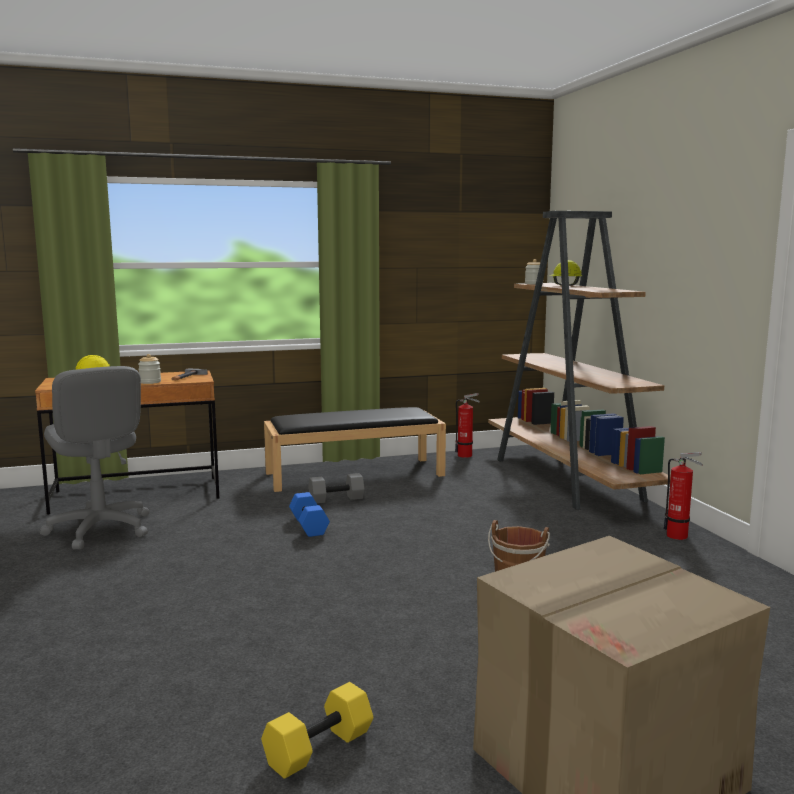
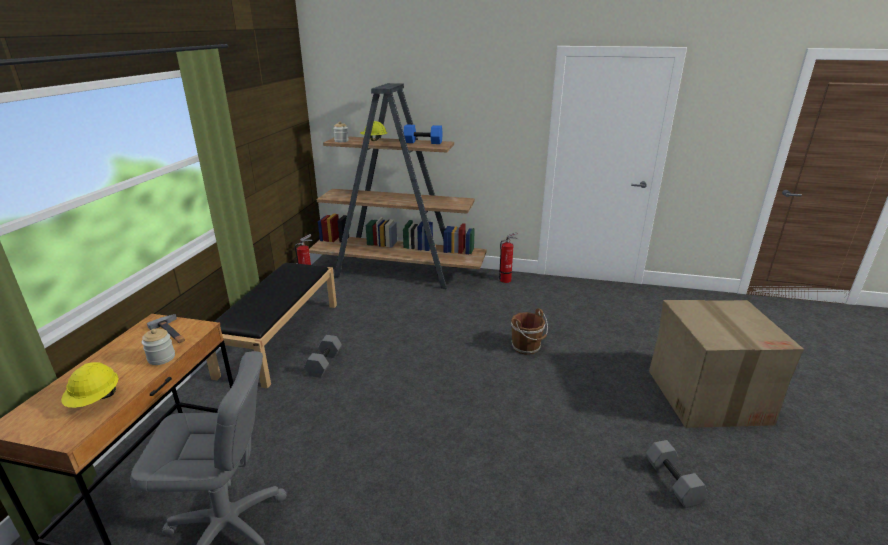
camera: 60 degrees left, 15 degrees up
yellow dumbbell [261,682,373,779] -> grey dumbbell [646,440,708,508]
blue dumbbell [289,492,330,537] -> blue dumbbell moved to [404,124,443,144]

